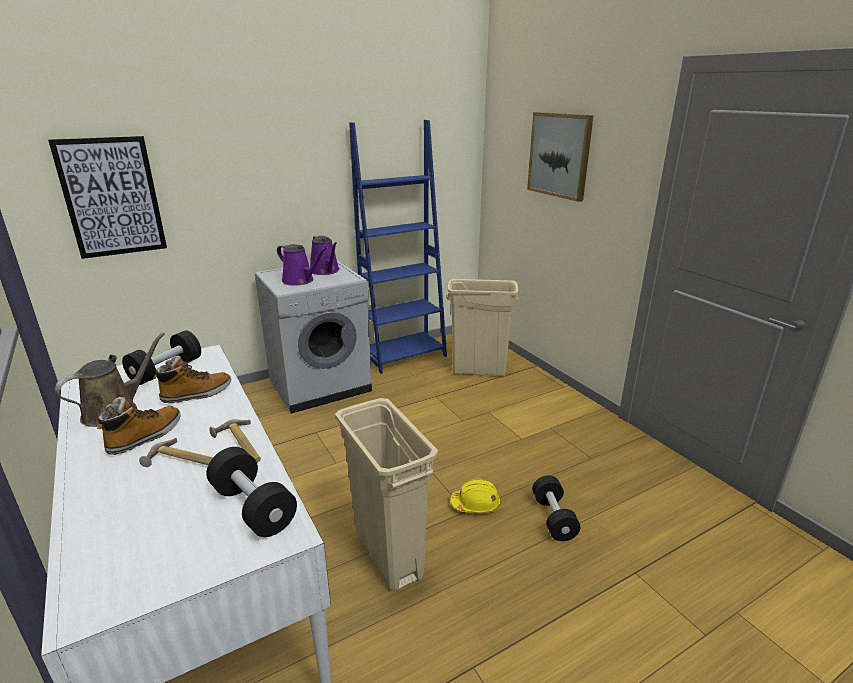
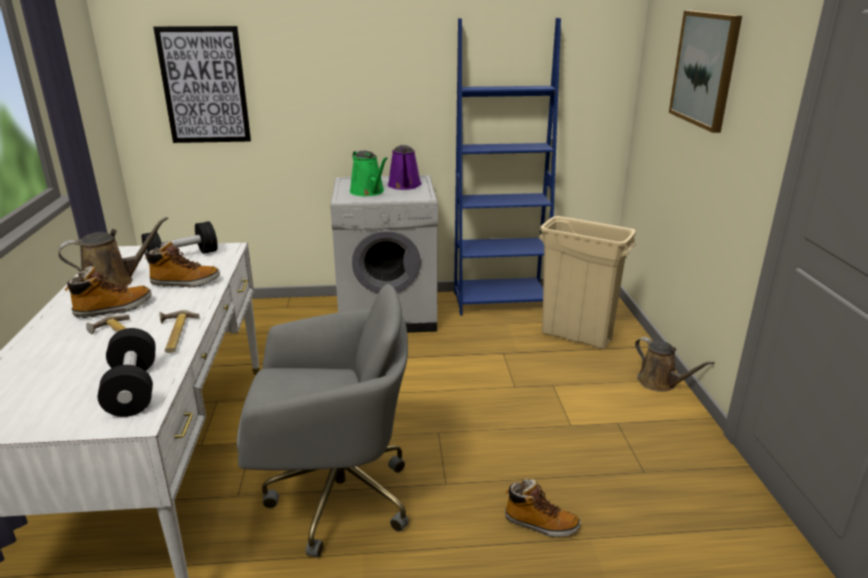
camera: 25 degrees right, 0 degrees up
purple watering can [277,244,327,286] -> green watering can [350,150,388,196]
beige trash can [335,398,438,591] -> grey office chair [237,284,409,557]
yellow hard hat [450,479,501,514] -> none
black dumbbell [532,476,581,541] -> boot [505,479,580,537]
none -> brown watering can [635,337,714,392]

